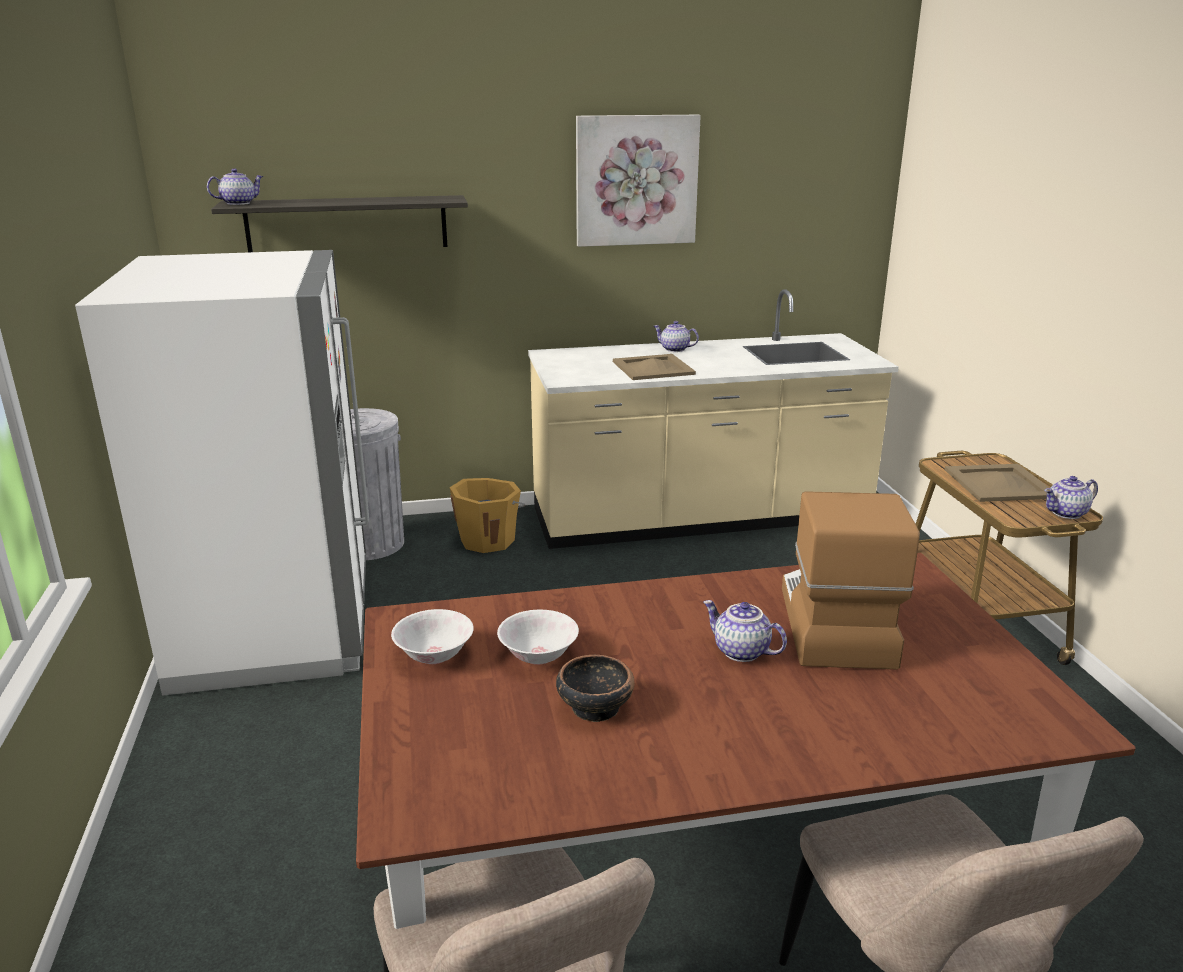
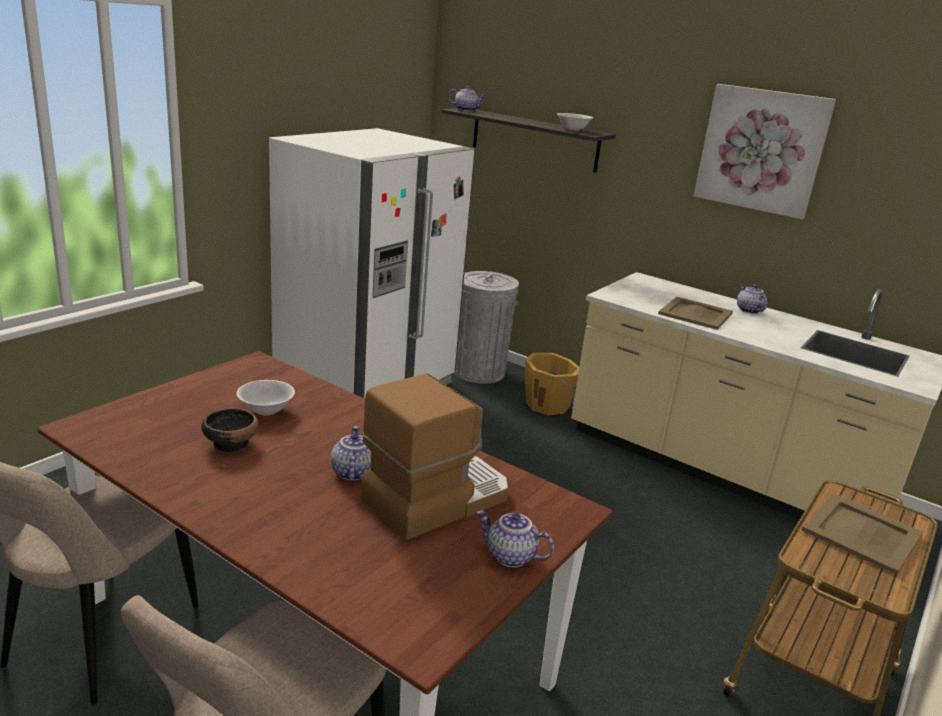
camera: 45 degrees right, 0 degrees up
white bowl [391,609,474,664] -> white bowl moved to [557,113,593,131]
teapot [1044,476,1098,519] -> teapot moved to [477,510,554,567]

